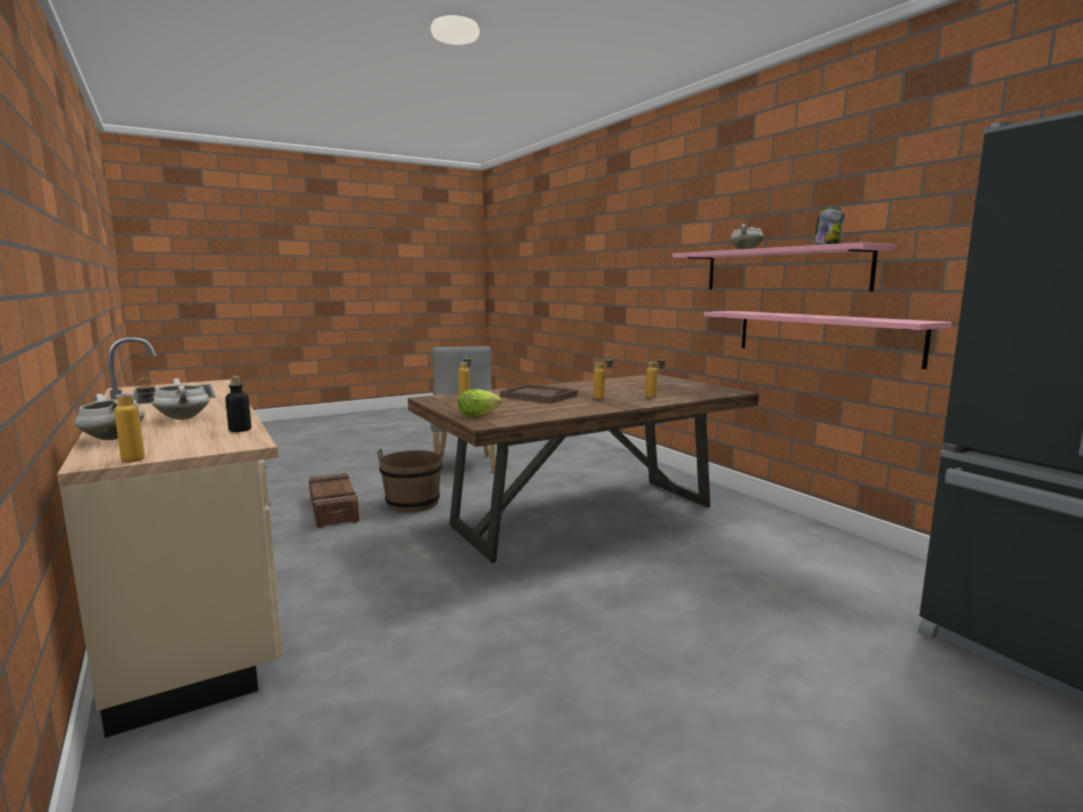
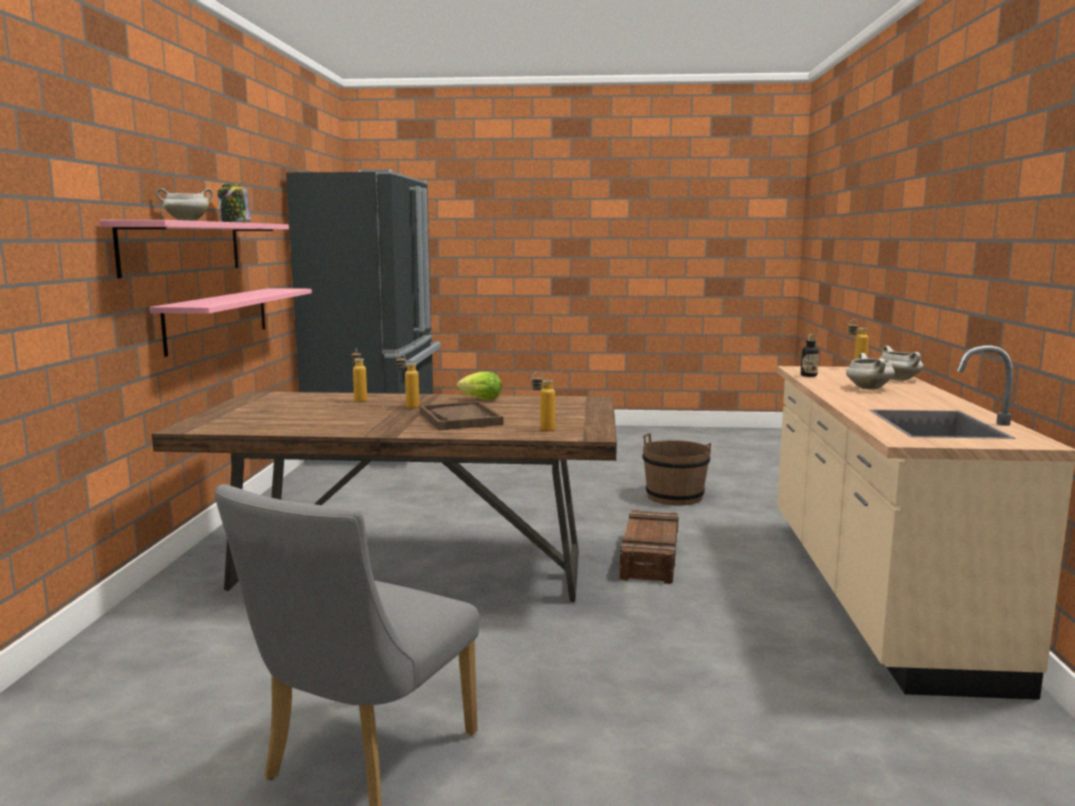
camera: 145 degrees left, 0 degrees up
crate [309,473,359,528] -> crate moved to [620,510,679,584]
brown bucket [377,448,443,512] -> brown bucket moved to [642,433,711,505]
lettuce [458,389,501,416] -> lettuce moved to [457,372,502,400]

